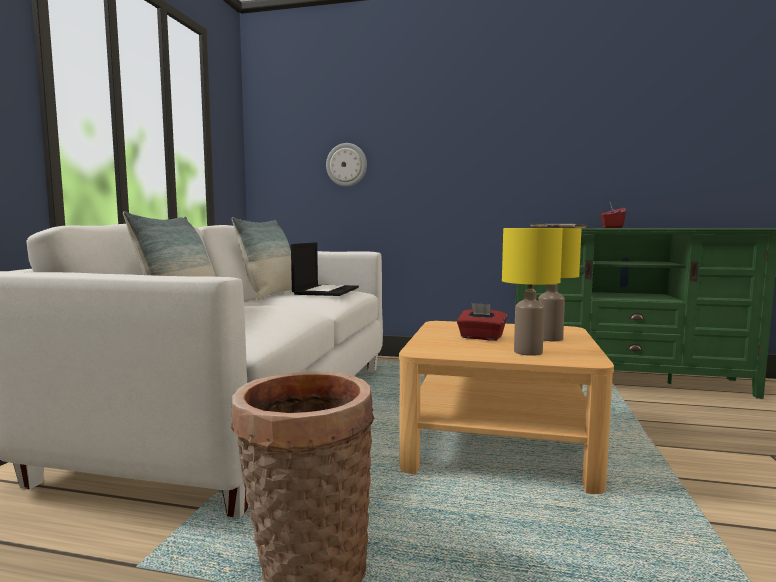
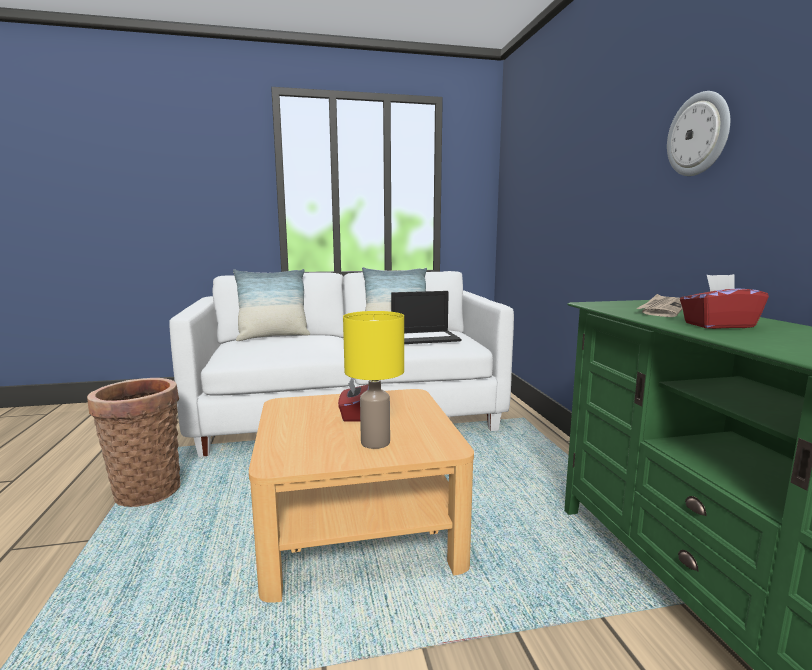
camera: 65 degrees right, 5 degrees up
wall clock [326,143,367,187] -> wall clock moved to [667,91,730,176]
yellow table lamp [502,228,563,356] -> none

